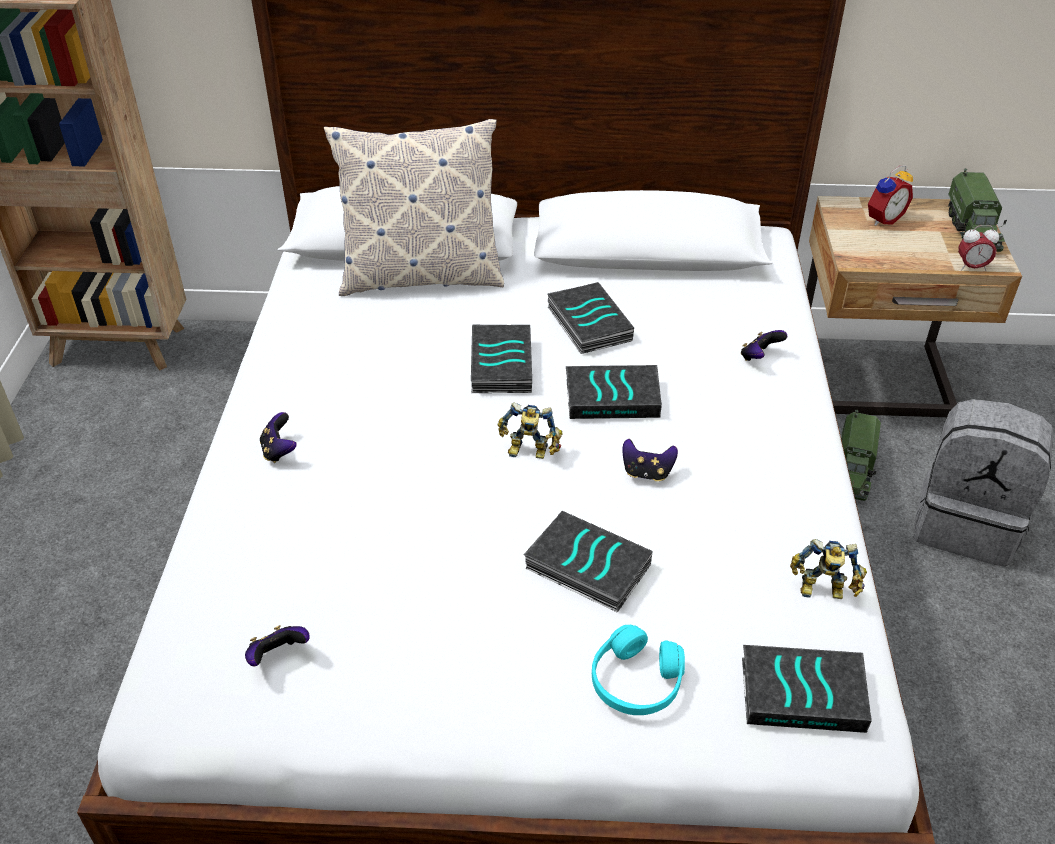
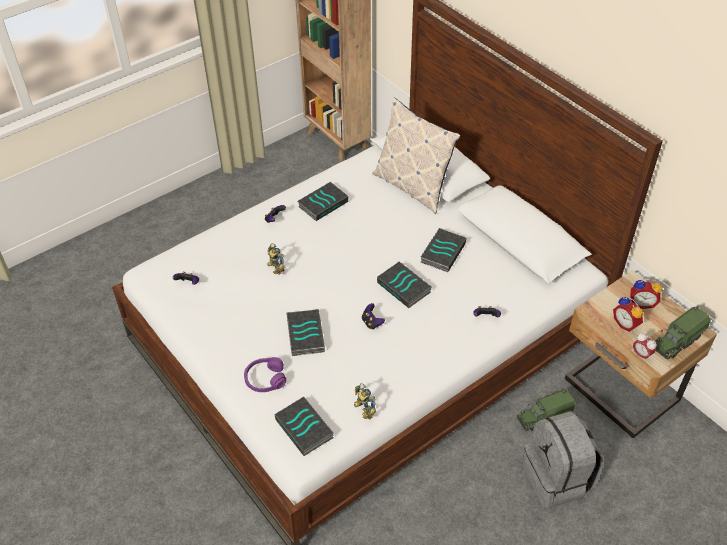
camera: 50 degrees right, 5 degrees up
book [471,325,532,393] -> book moved to [298,182,348,221]
toy robot [497,403,562,459] -> toy robot moved to [267,243,285,275]
turquoise headphones [592,625,685,715] -> purple headphones [244,357,286,392]
none -> alarm clock [613,296,643,332]

